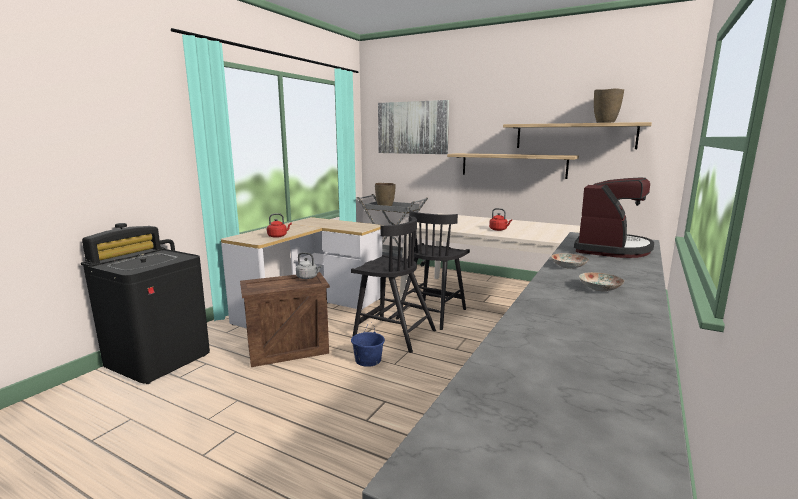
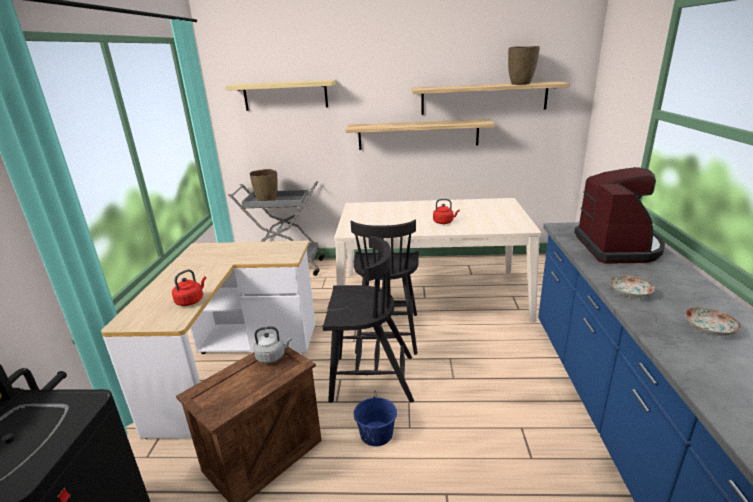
camera: 25 degrees left, 10 degrees up
picture [378,100,449,154] -> shelf [225,80,336,111]

